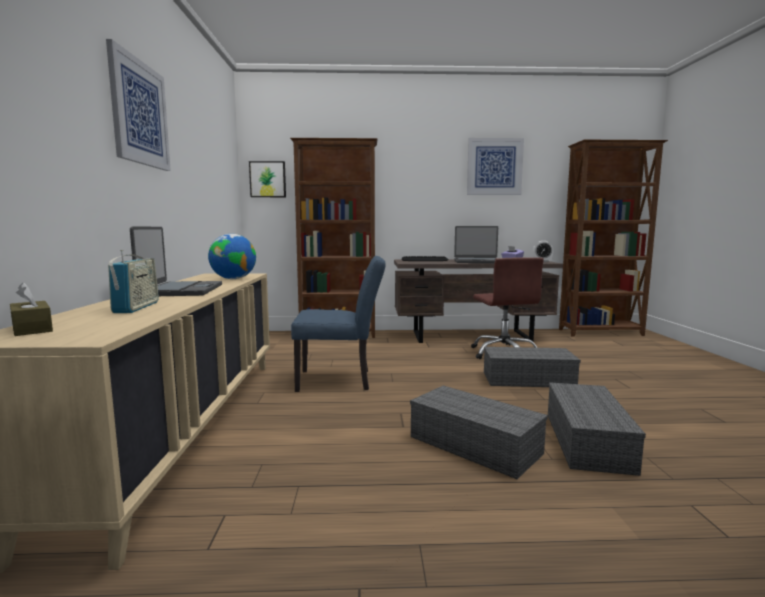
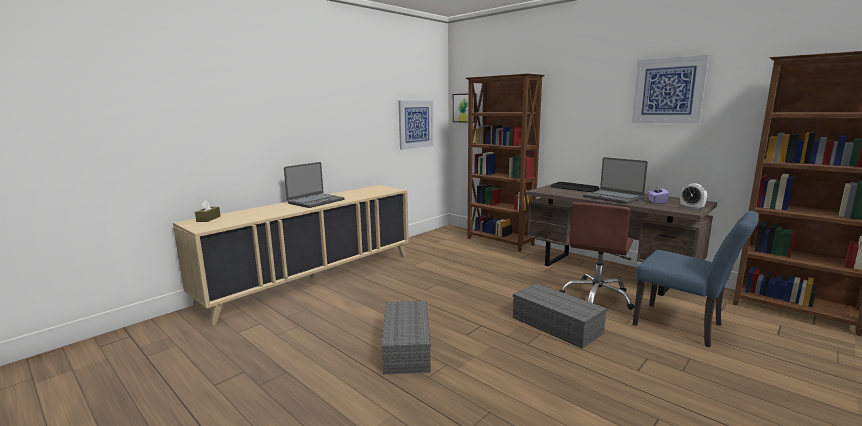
camera: 45 degrees right, 5 degrees up
picture [106,39,171,171] -> picture moved to [398,100,434,150]
radio [108,250,159,313] -> none
globe [208,234,256,279] -> none
blue chair [291,256,386,392] -> blue chair moved to [633,211,759,347]
grey storage box [548,382,646,476] -> none

